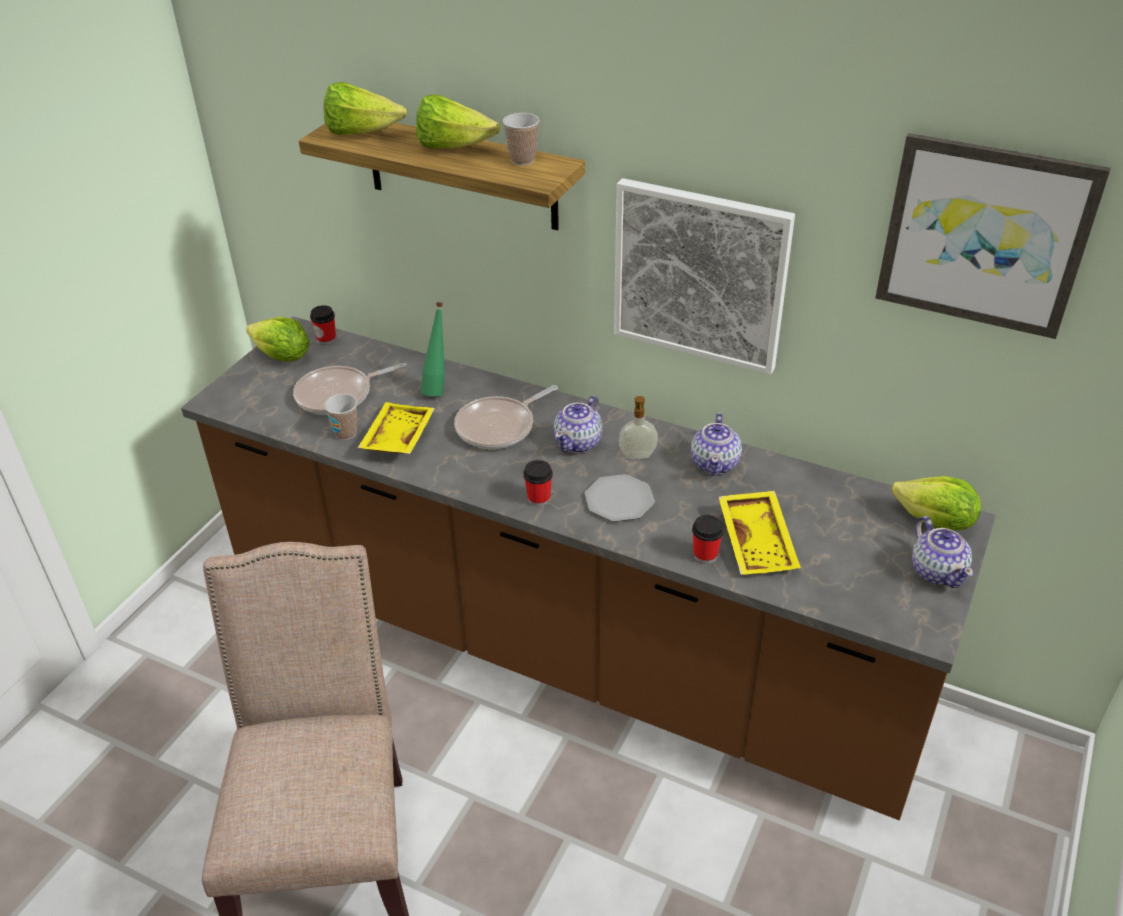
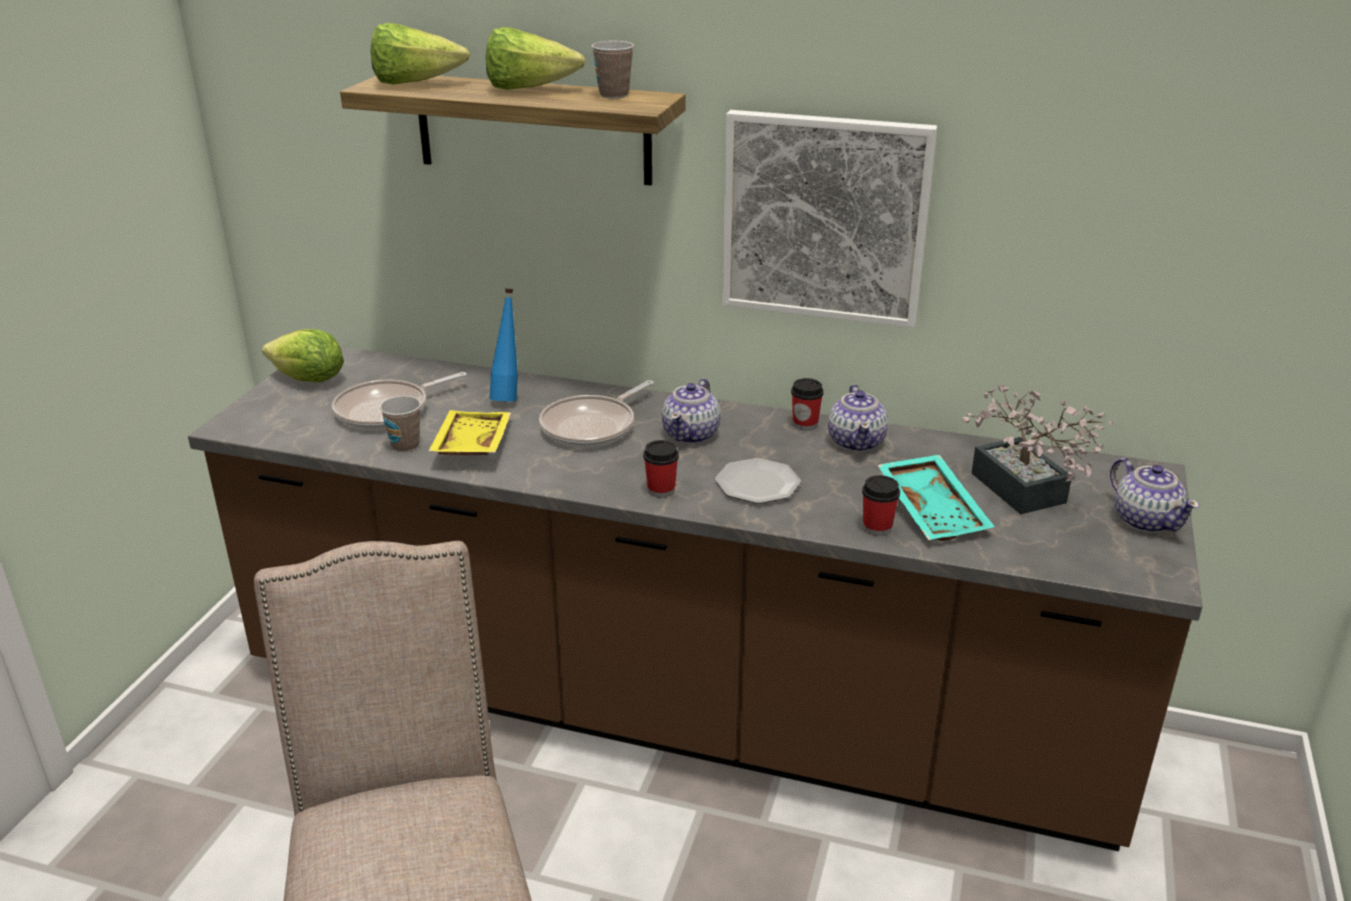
camera: 10 degrees left, 10 degrees down
cup [310,305,336,345] -> cup moved to [791,378,824,431]
green bottle [421,302,445,396] -> blue bottle [490,289,518,402]
soap dispenser [619,396,658,459] -> none
yellow tray [719,491,801,575] -> turquoise tray [878,454,995,541]
picture [875,133,1111,339] -> none
lettuce [891,476,981,531] -> none
none -> potted plant [962,385,1113,514]

